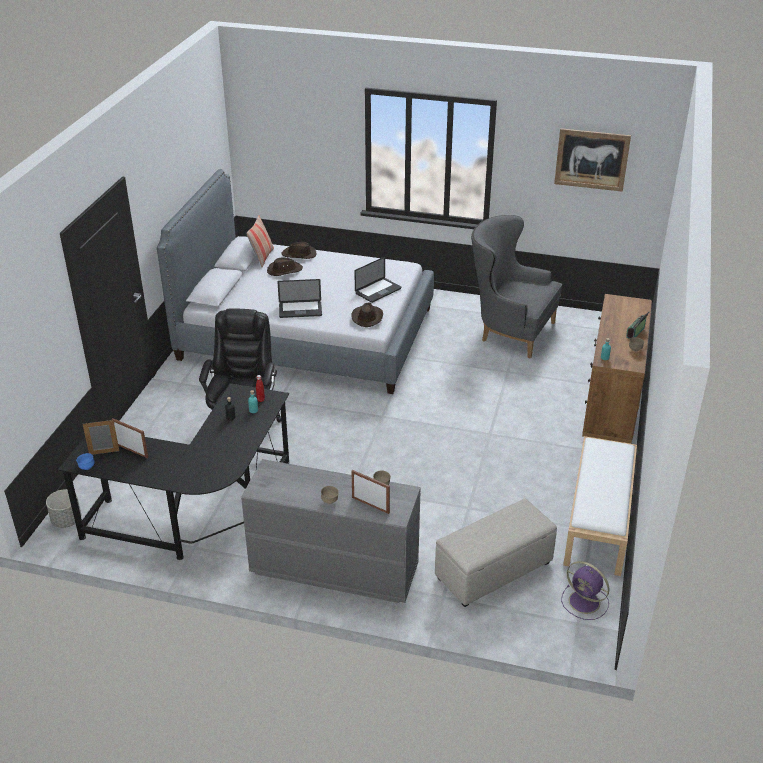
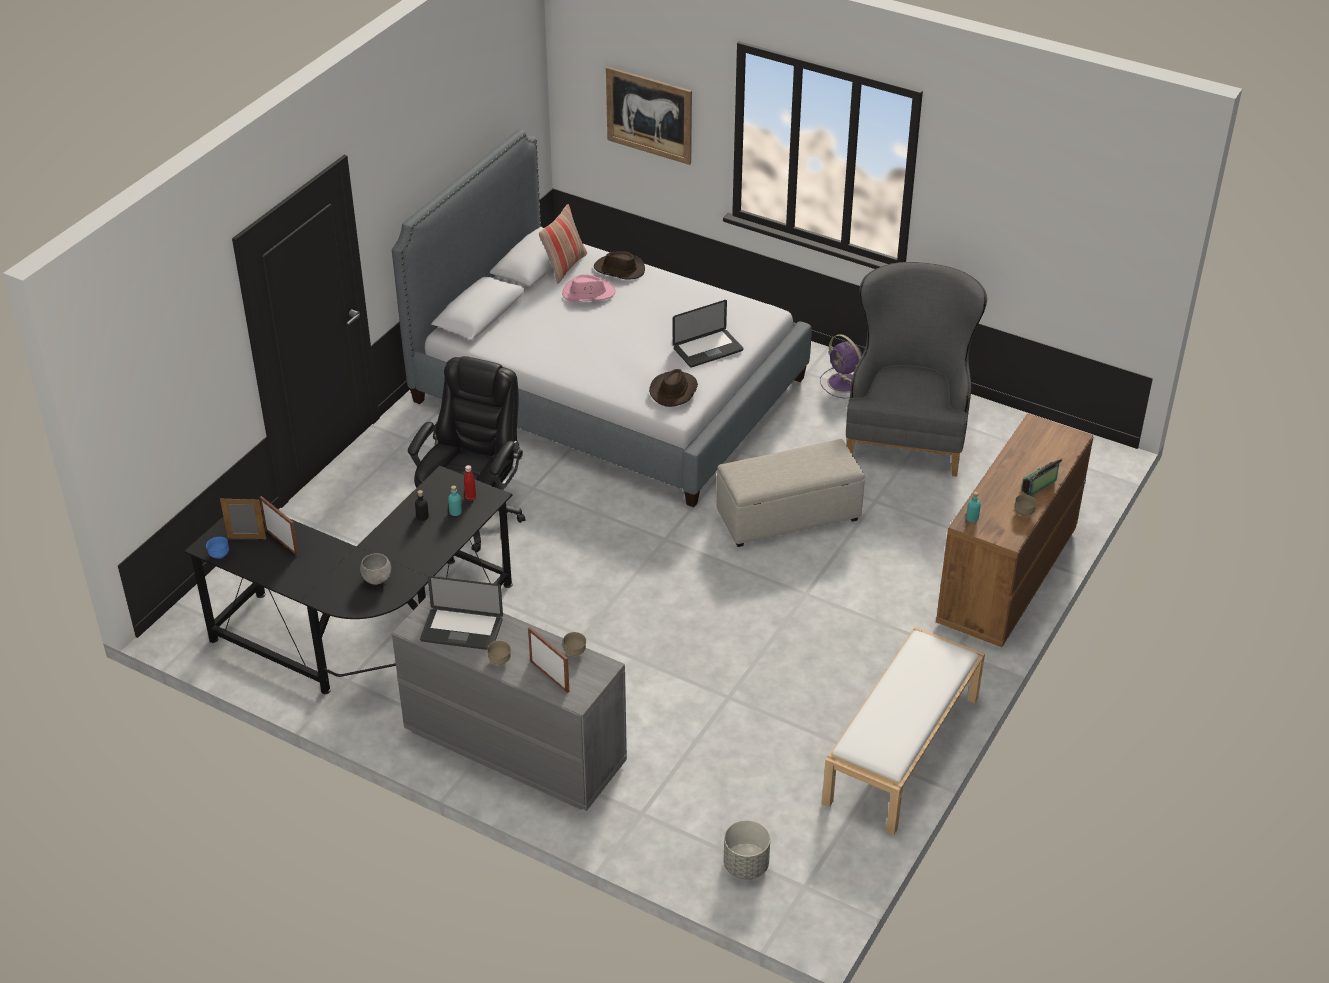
camera: 15 degrees right, 5 degrees up
grey planter [46,489,81,528] -> grey planter moved to [724,820,770,879]
brown hat [267,258,303,276] -> pink hat [562,274,616,302]
laptop [277,279,322,318] -> laptop moved to [420,576,503,650]
beige ottoman [435,498,557,607] -> beige ottoman moved to [717,439,865,547]
grey armchair [471,215,562,359] -> grey armchair turned 60 degrees clockwise [846,262,987,477]
picture [554,128,631,192] -> picture moved to [606,67,692,165]
purple fan [561,561,610,620] -> purple fan moved to [820,334,862,398]
none -> grey bowl [360,553,391,585]

